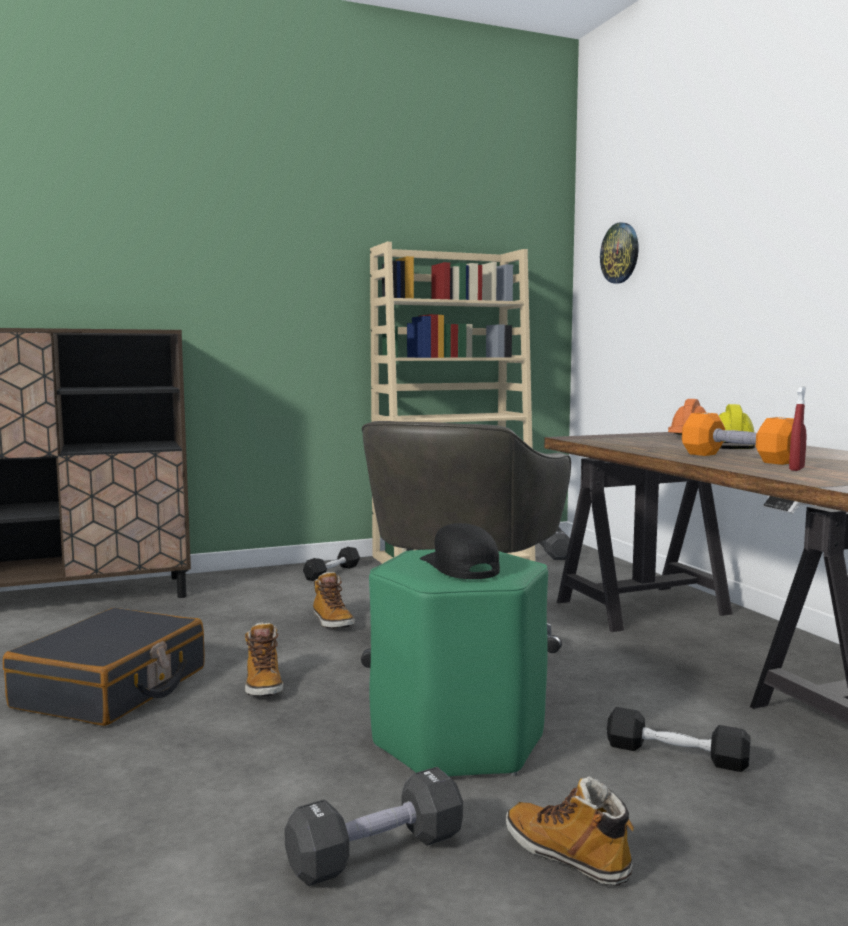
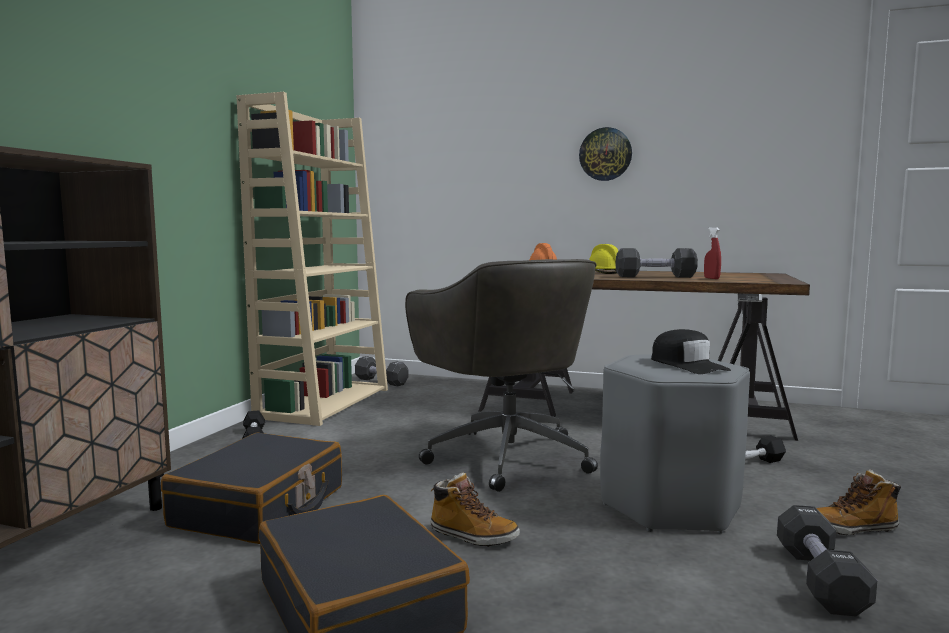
camera: 50 degrees left, 0 degrees up
boot [313,572,355,628] -> none
green stool [369,549,548,776] -> grey stool [600,354,750,534]
black cap [420,523,500,579] -> black cap turned 135 degrees counterclockwise [651,329,731,374]
wall clock [600,222,639,284] -> wall clock moved to [579,127,632,181]
orange dumbbell [682,412,794,465] -> black dumbbell [616,248,698,278]
none -> black suitcase [161,433,342,544]

